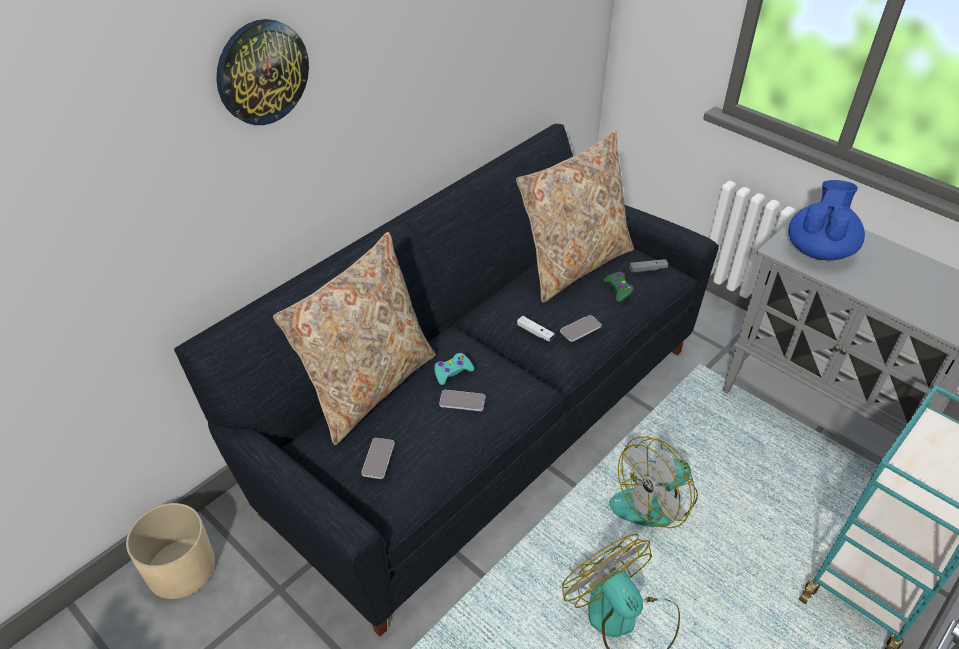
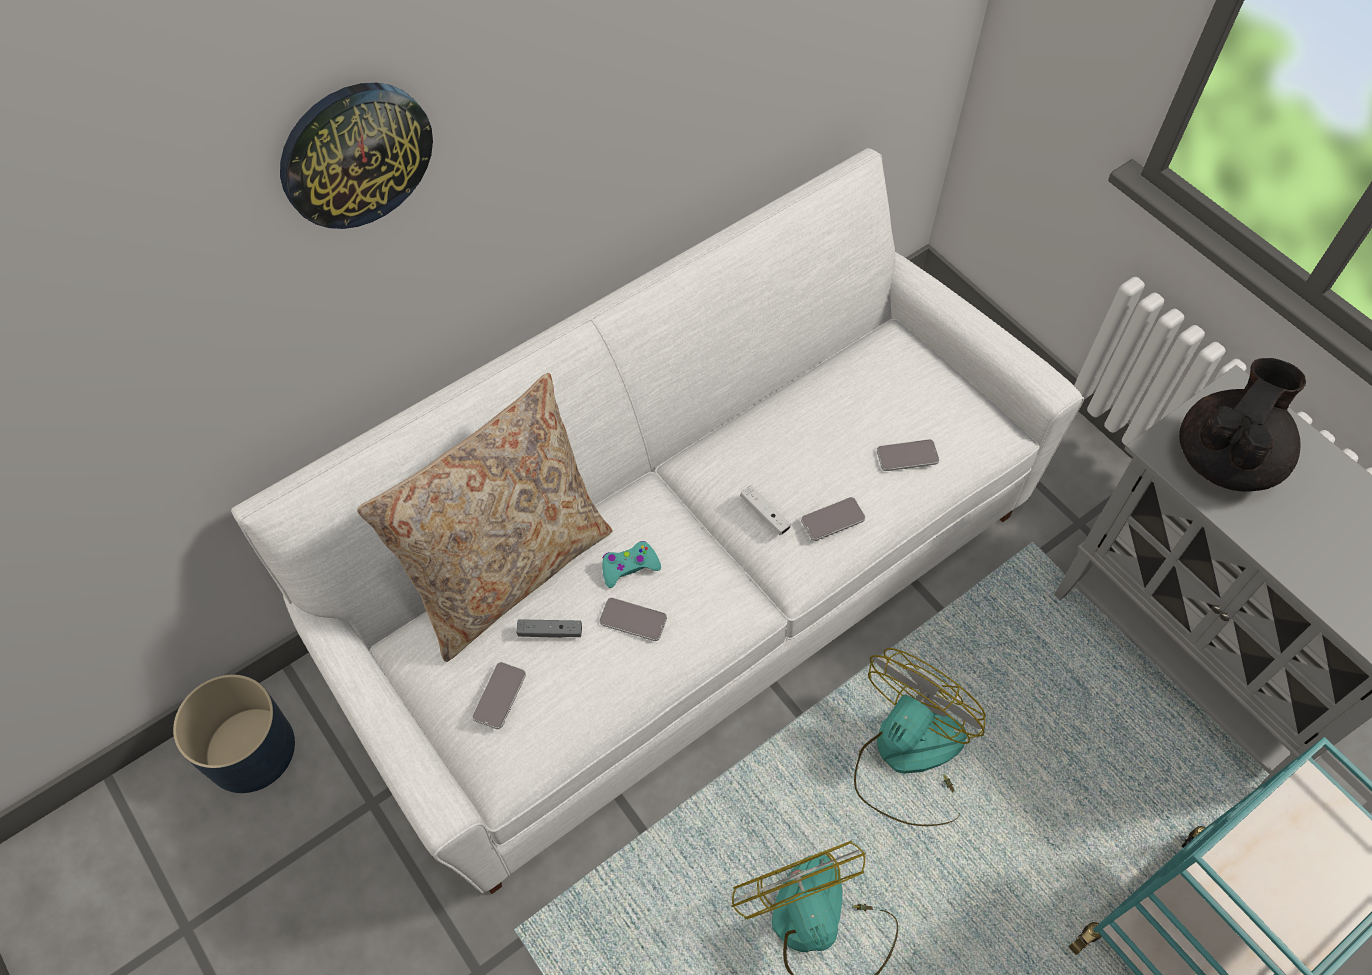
camera: 10 degrees right, 15 degrees up
beige planter [126,503,215,599] -> blue planter [173,674,295,793]
black sofa [174,124,719,637] -> white sofa [231,148,1084,894]
beige pillow [516,131,634,303] -> none
green game controller [603,272,634,302] -> phone [877,439,939,471]
fan [609,436,698,528] -> fan turned 150 degrees clockwise [854,648,986,826]
grey game controller [630,259,668,273] -> grey game controller moved to [516,619,582,638]
blue teapot [788,180,865,261] -> black teapot [1179,358,1306,492]

